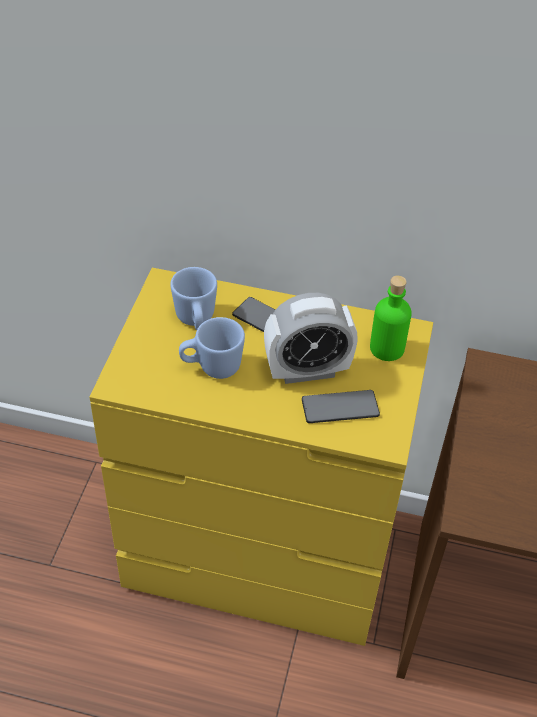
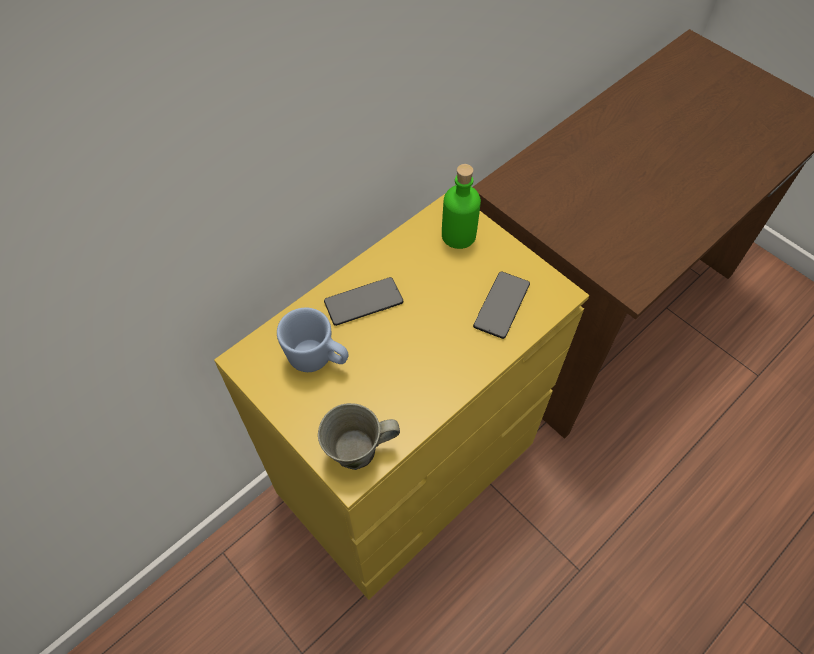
camera: 55 degrees left, 10 degrees up
blue mug [179,317,245,379] -> none
alarm clock [264,293,358,384] -> none
none -> grey mug [318,403,400,470]

